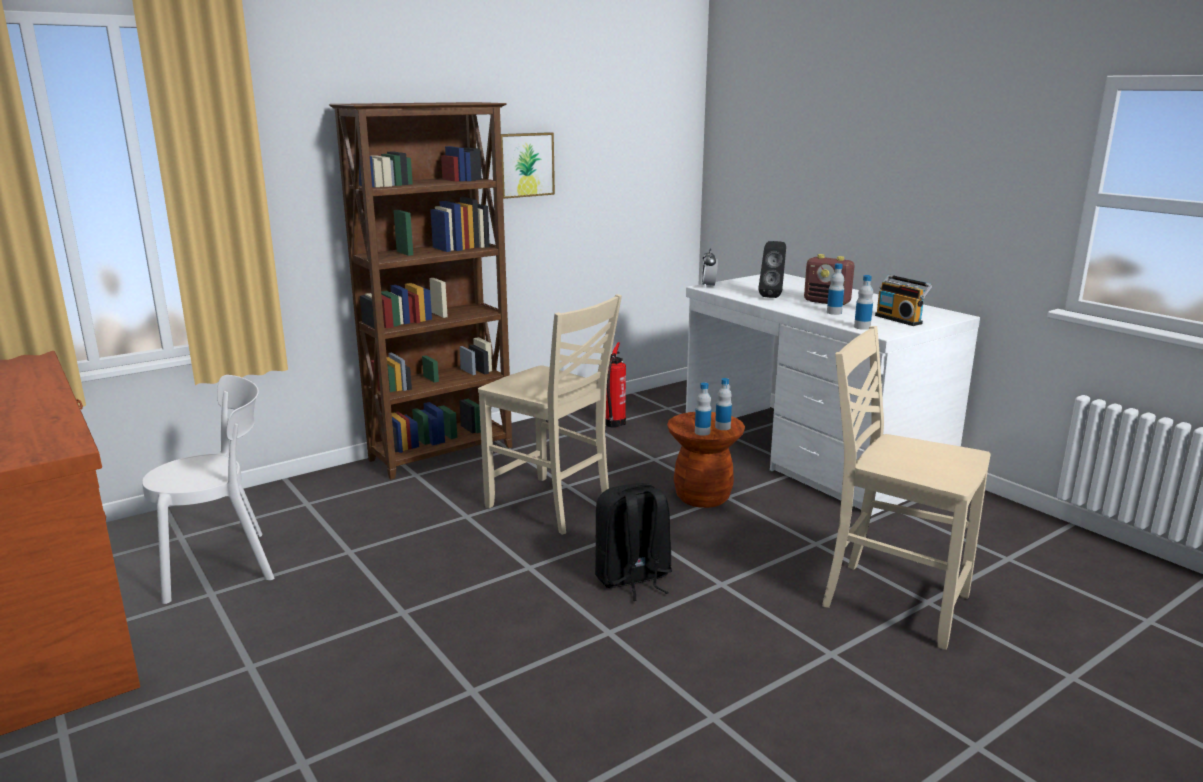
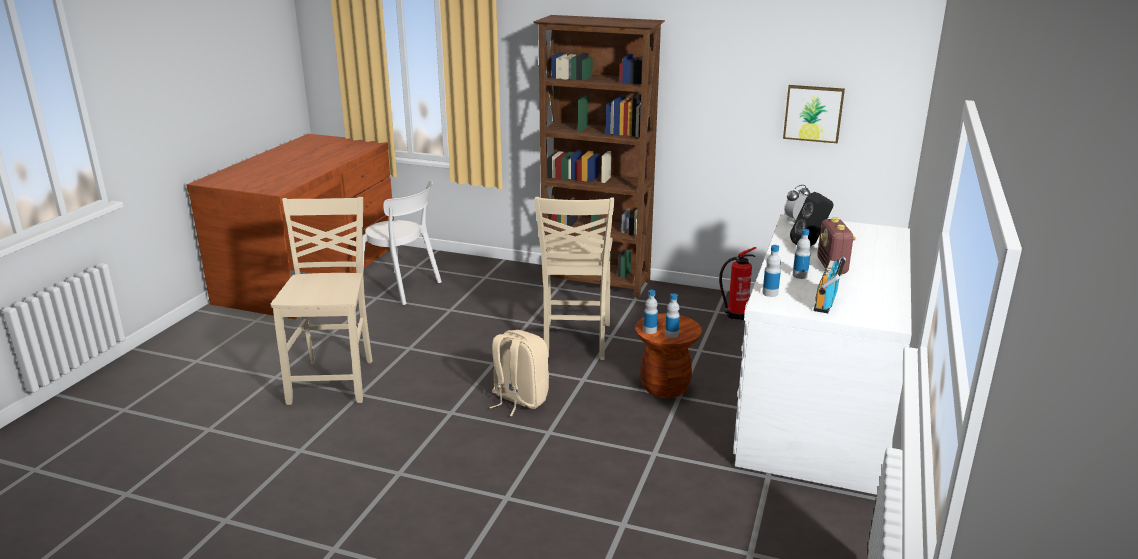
camera: 55 degrees right, 5 degrees up
picture [501,132,555,199] -> picture moved to [783,85,845,143]
black backpack [595,483,672,601] -> beige backpack [489,330,549,416]
beige chair [822,326,991,650] -> beige chair moved to [270,197,372,405]

